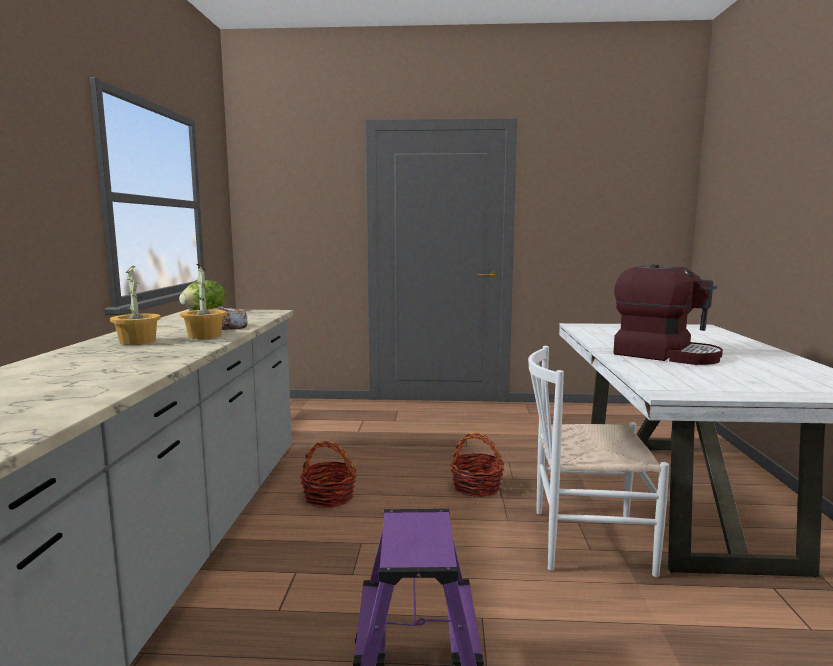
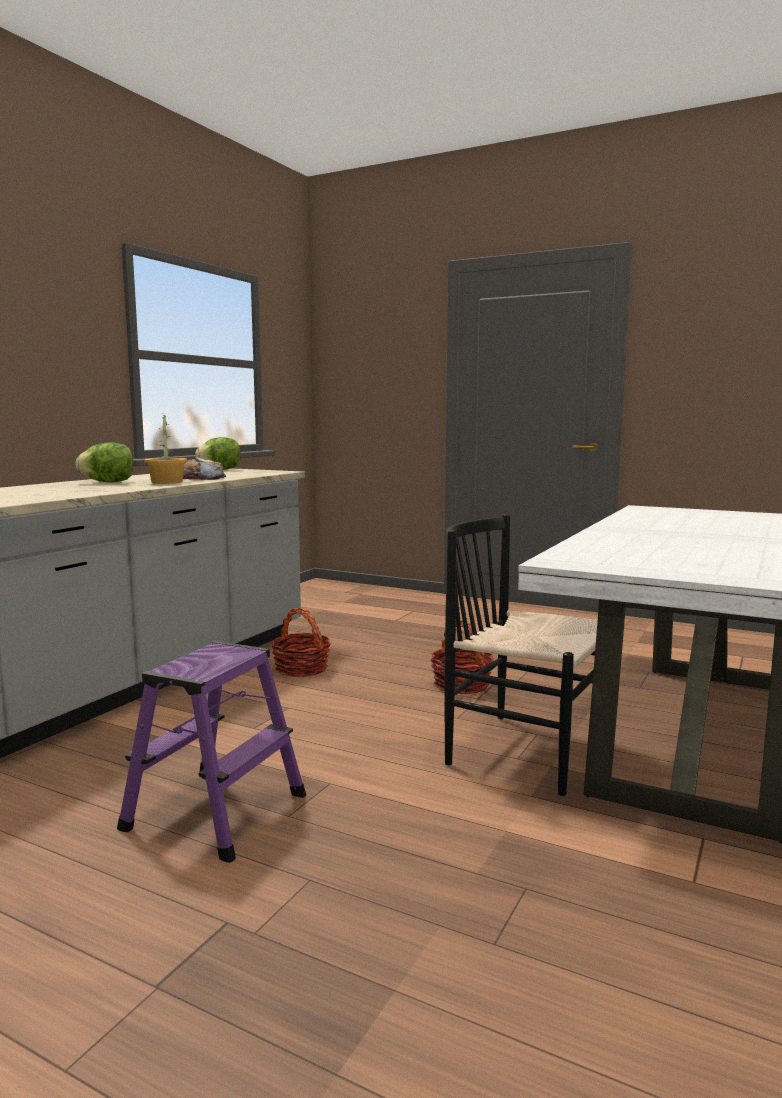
camera: 25 degrees right, 0 degrees up
potted plant [110,266,161,345] -> lettuce [75,443,133,483]
white chair [528,346,669,577] -> black chair [445,514,598,796]
coffee machine [613,265,723,365] -> none

